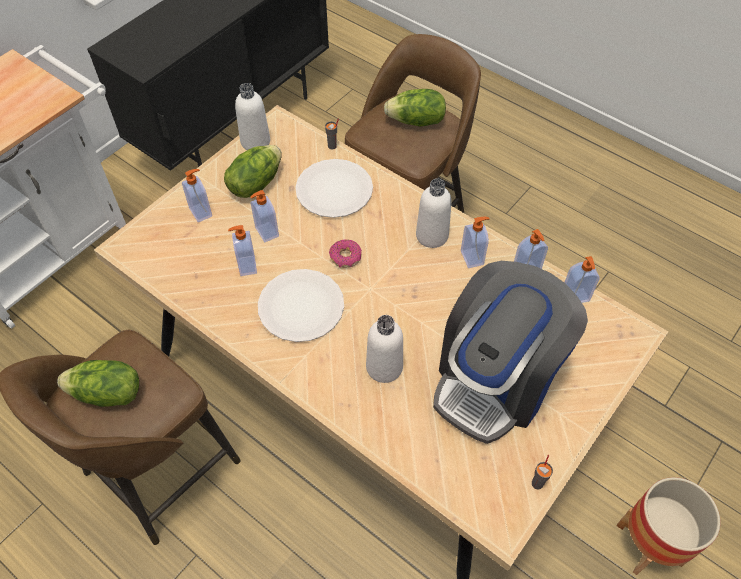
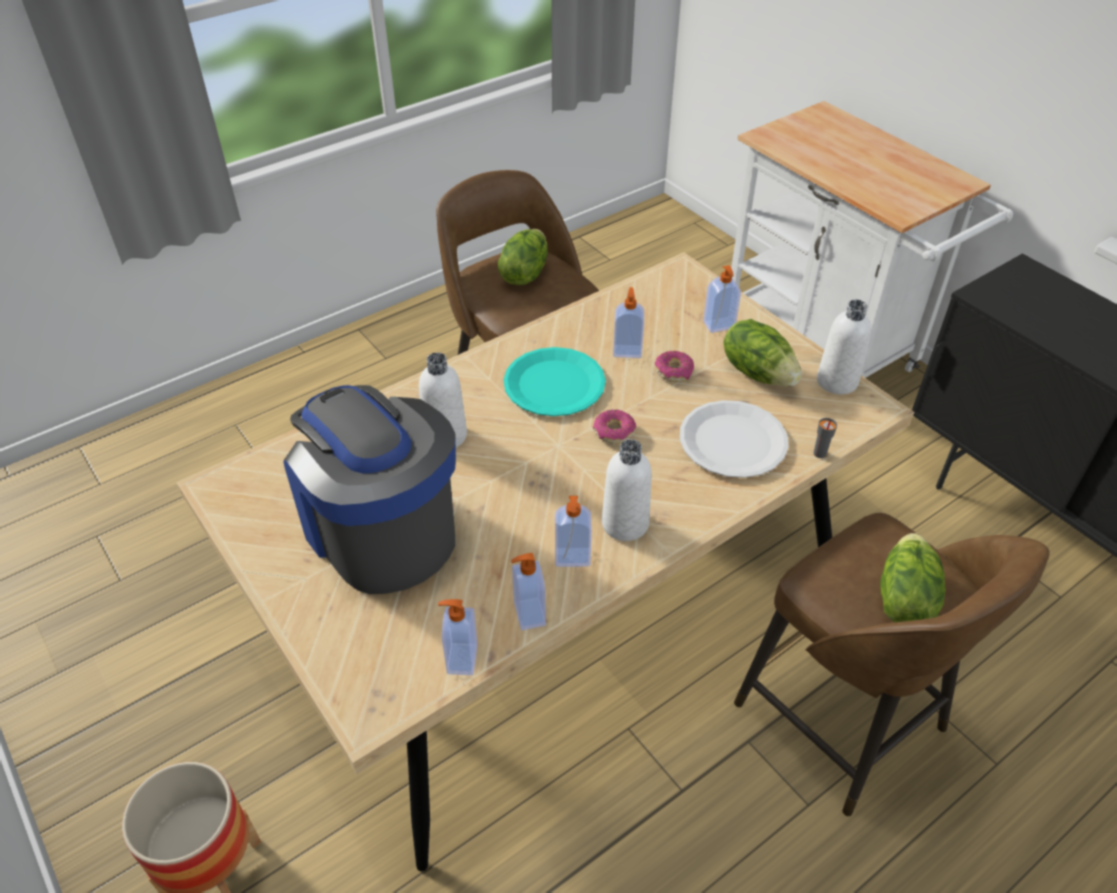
camera: 105 degrees right, 10 degrees down
soap dispenser [251,190,279,242] -> donut [655,351,694,382]
white plate [258,269,344,342] -> turquoise plate [503,347,606,416]
grey cup [532,455,553,489] -> none

